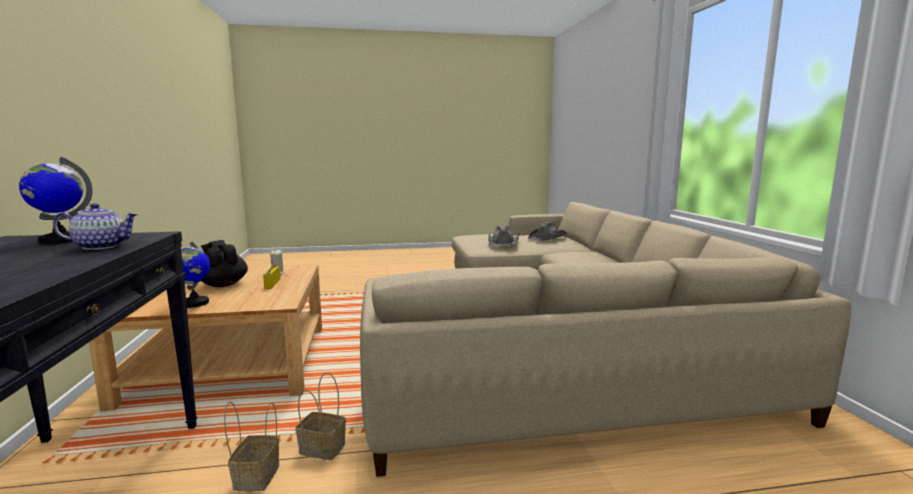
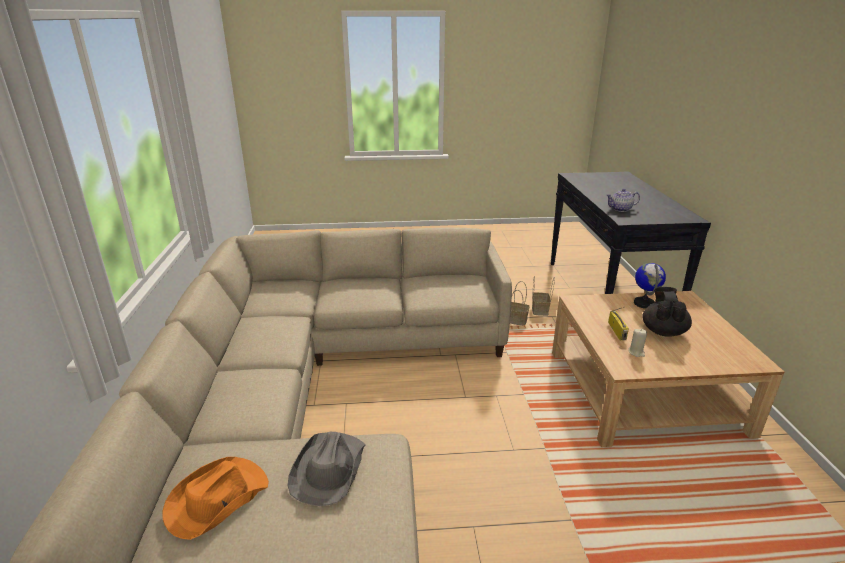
camera: 175 degrees left, 15 degrees up
globe [19,157,93,244] -> none
black teapot [201,240,248,287] -> black teapot turned 135 degrees counterclockwise [642,287,692,337]
grey hat [528,222,567,241] -> orange hat [162,457,269,540]

